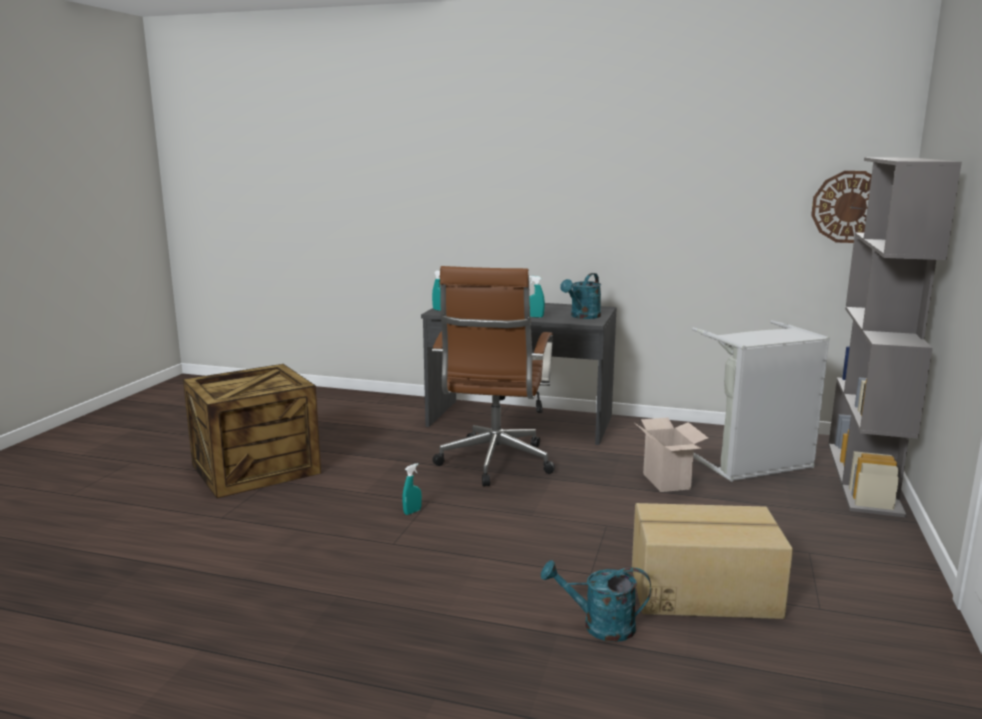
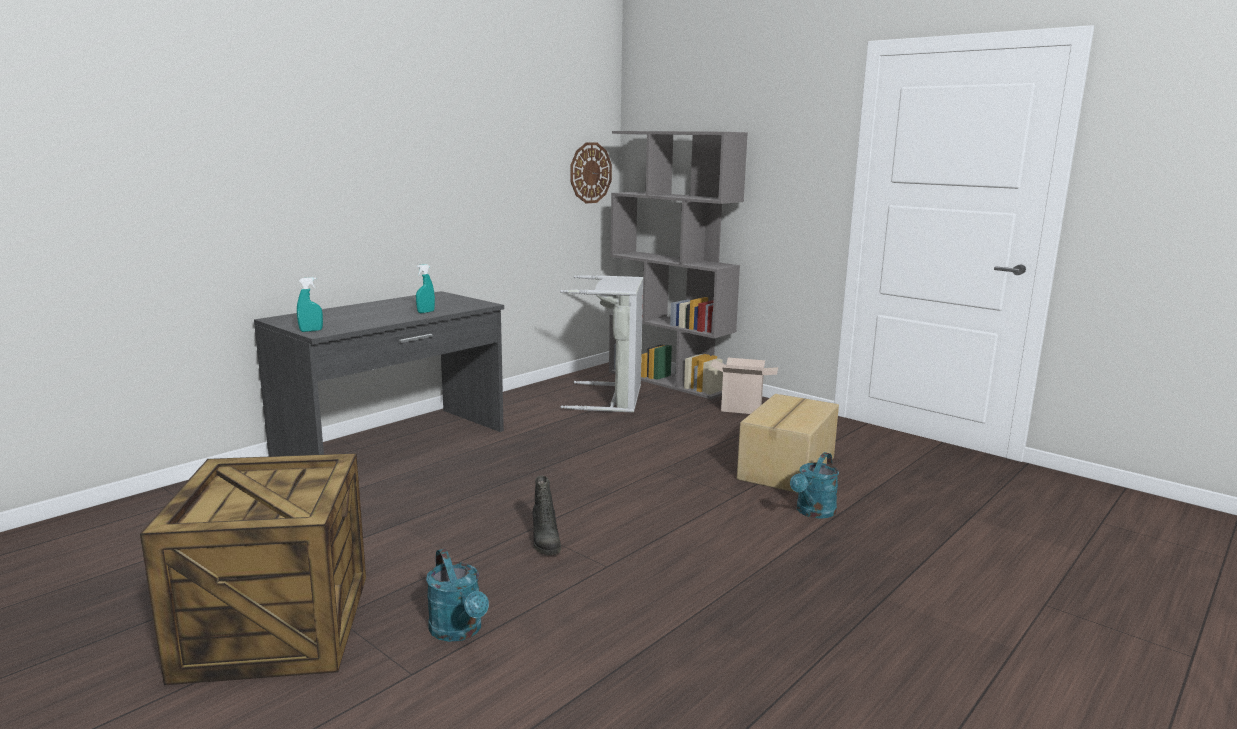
camera: 65 degrees left, 0 degrees up
turquoise spray bottle [402,463,422,515] -> black boot [533,476,561,555]
brown office chair [432,266,555,487] -> none
turquoise watering can [560,273,601,319] -> turquoise watering can moved to [426,549,489,642]
cardboard box [635,417,708,492] -> cardboard box moved to [710,358,778,414]

